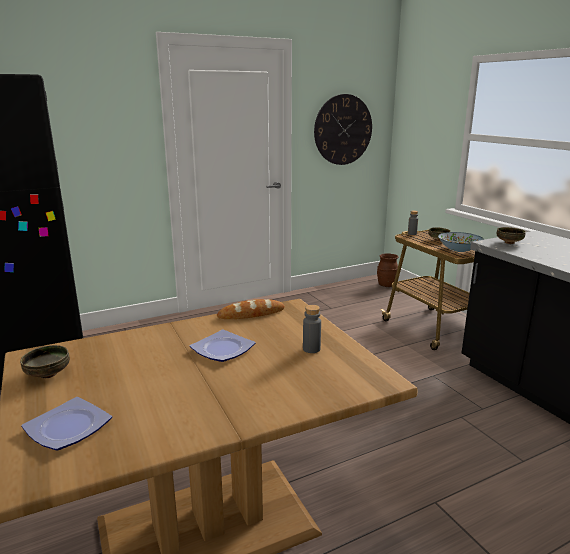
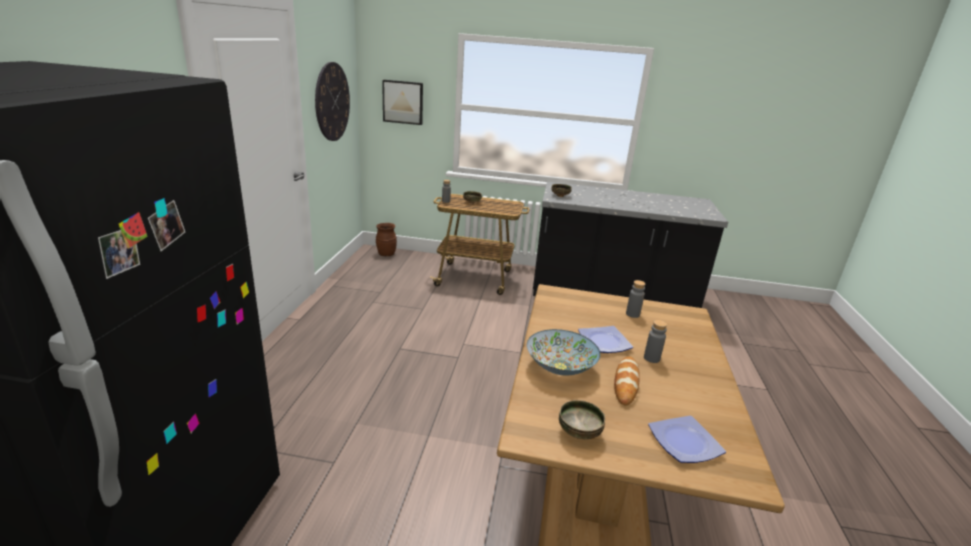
camera: 55 degrees left, 5 degrees up
bread [217,299,285,319] -> bread moved to [614,356,640,405]
bowl [438,232,484,252] -> bowl moved to [527,329,600,375]
none -> picture [382,80,423,125]
none -> grey bottle [644,320,667,363]

